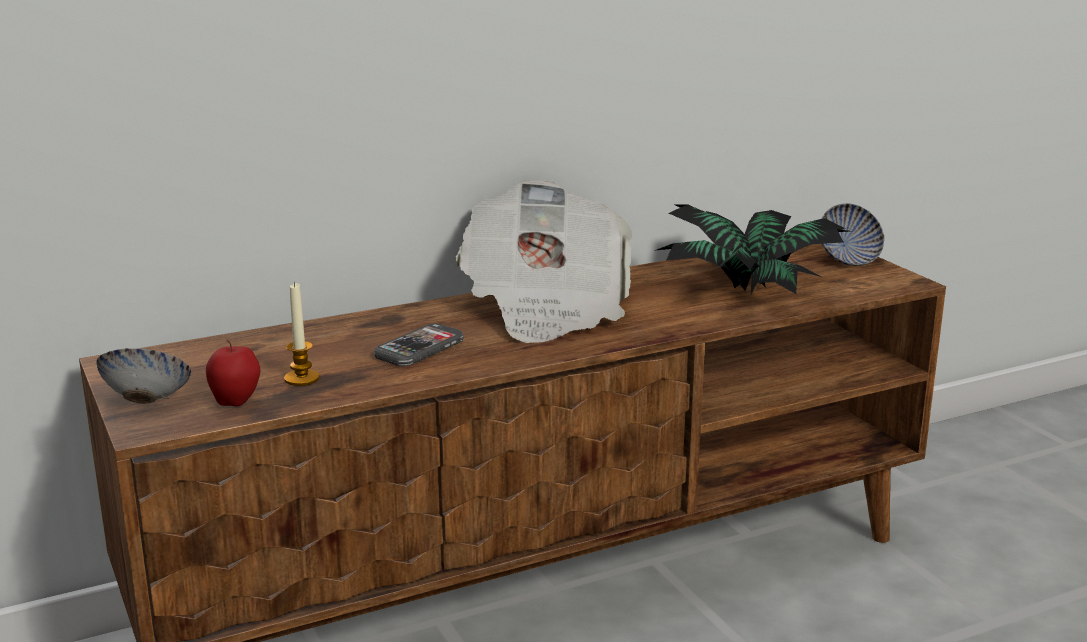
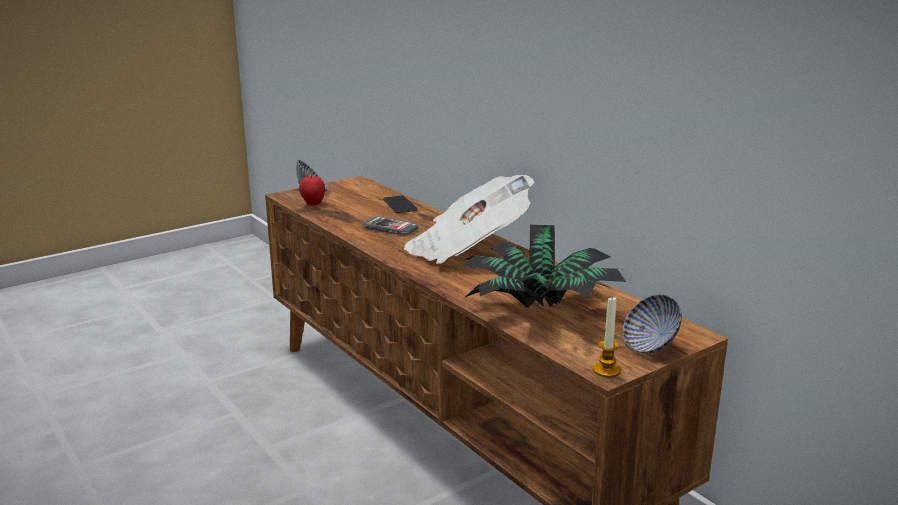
camera: 80 degrees right, 0 degrees up
candle [284,282,320,386] -> candle moved to [593,296,621,377]
none -> phone [383,196,417,213]

